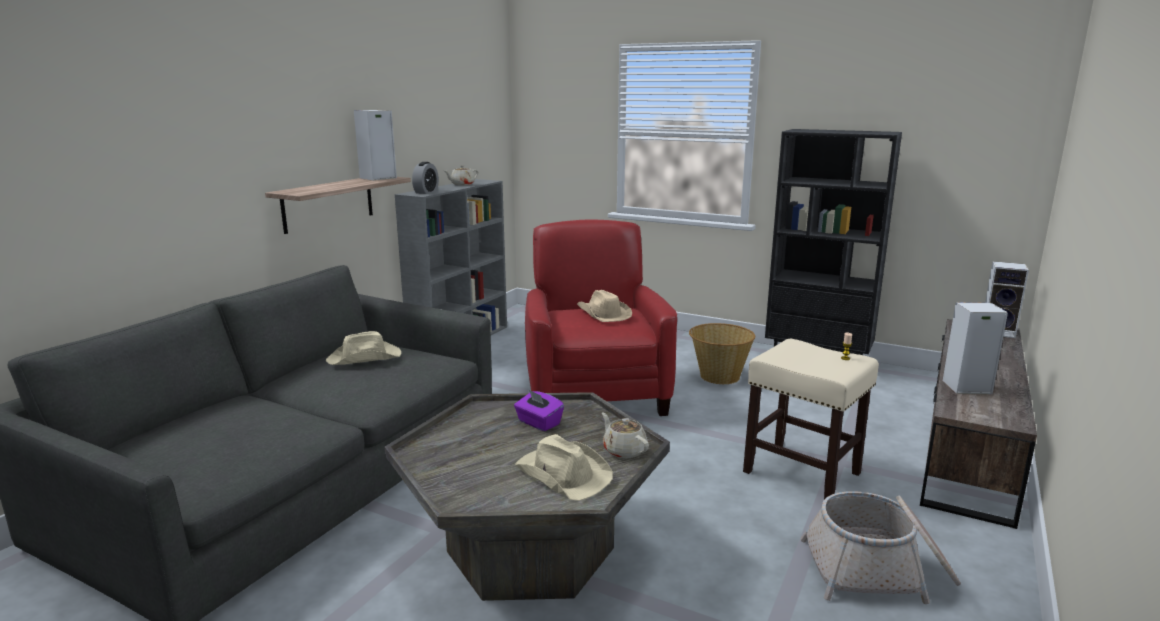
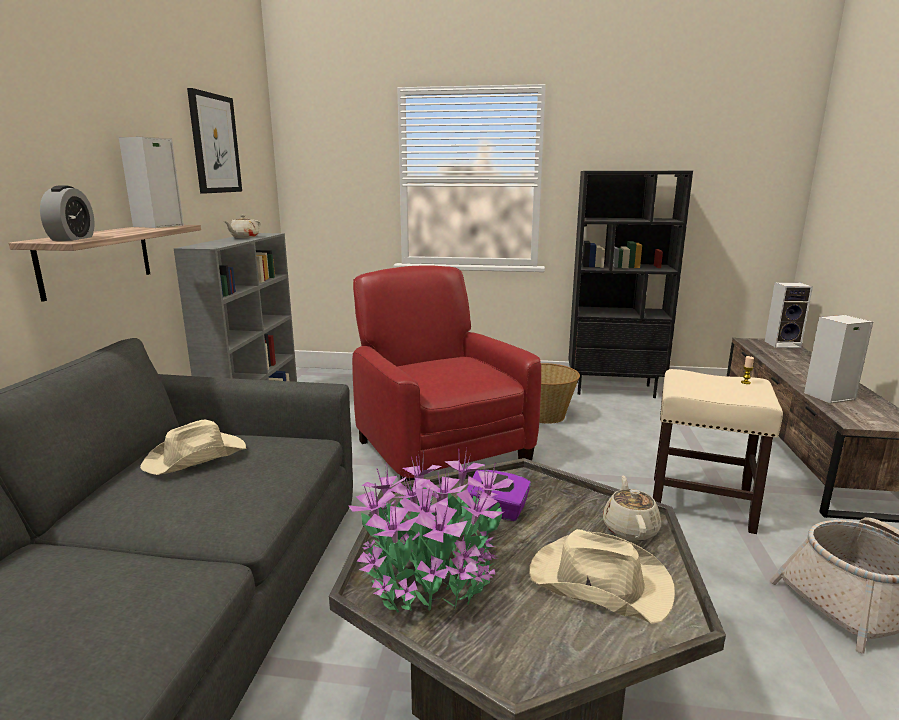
camera: 20 degrees left, 0 degrees up
alarm clock [412,162,439,194] -> alarm clock moved to [40,185,95,241]
beige hat [577,290,632,322] -> none
beige teapot [602,413,649,458] -> beige teapot turned 60 degrees clockwise [603,476,661,541]
none -> picture [187,88,242,194]
none -> potted plant [348,447,513,613]

